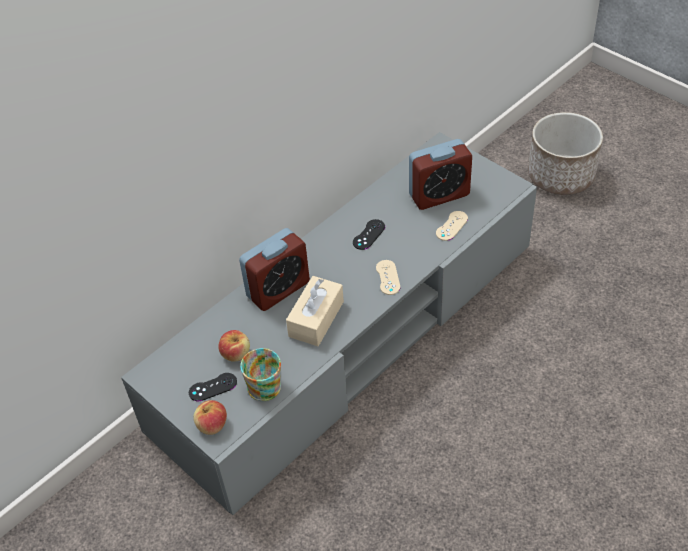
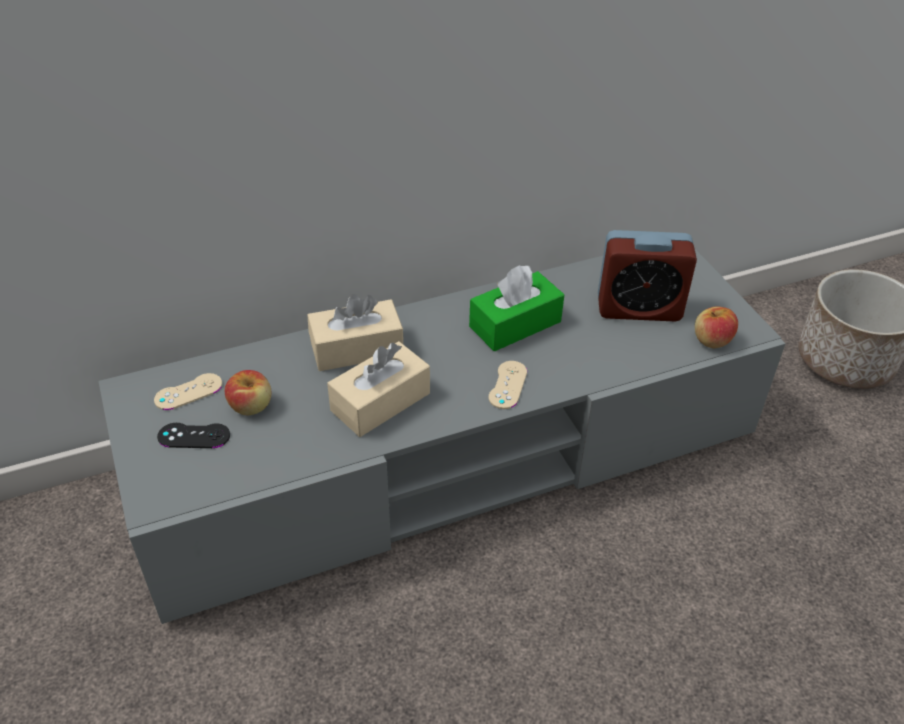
camera: 20 degrees right, 5 degrees down
apple [193,400,227,435] -> apple moved to [695,306,738,348]
alarm clock [239,228,310,311] -> beige tissue box [307,294,403,371]
mug [240,348,281,401] -> none
black game controller [353,219,385,250] -> green tissue box [469,265,565,351]
beige game controller [436,211,468,241] -> beige game controller moved to [154,373,222,410]

